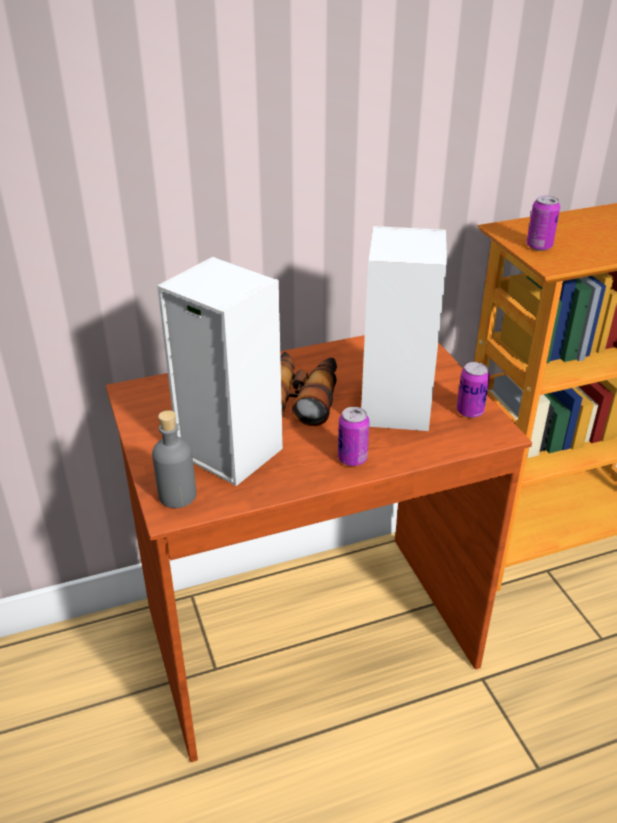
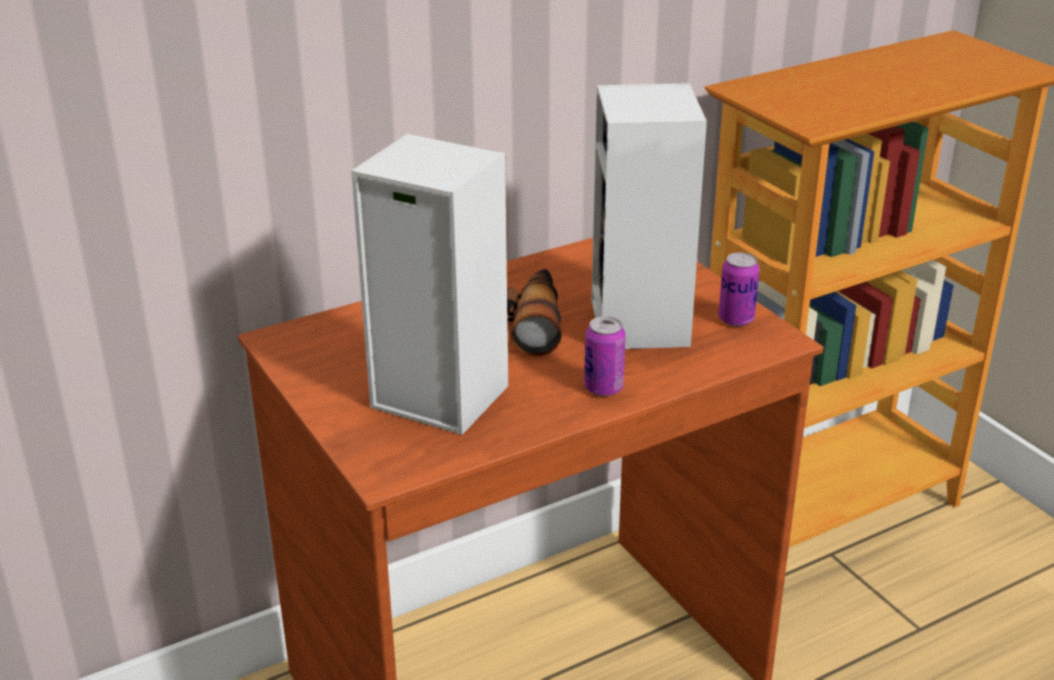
camera: 10 degrees left, 5 degrees down
grey bottle [152,410,196,508] -> none
can [527,195,560,251] -> none

